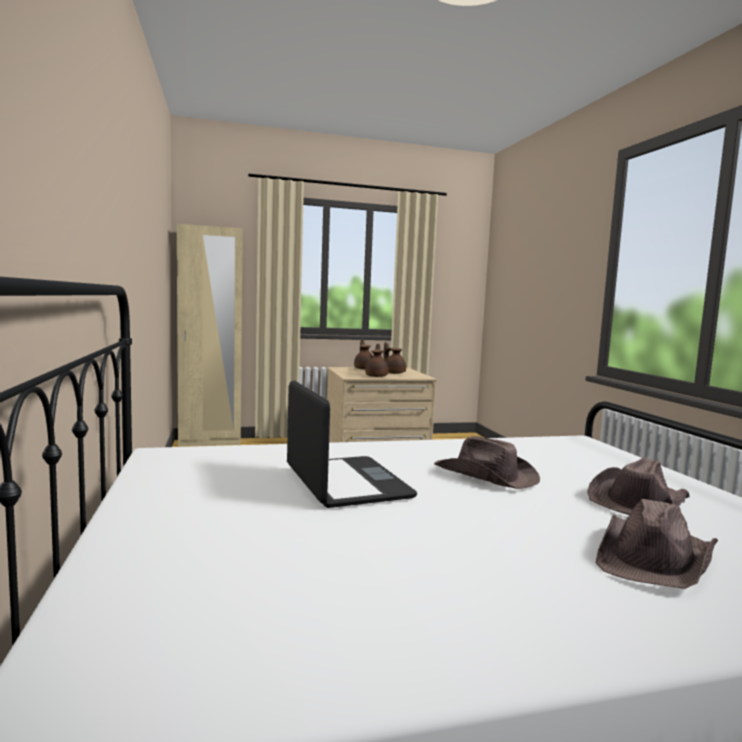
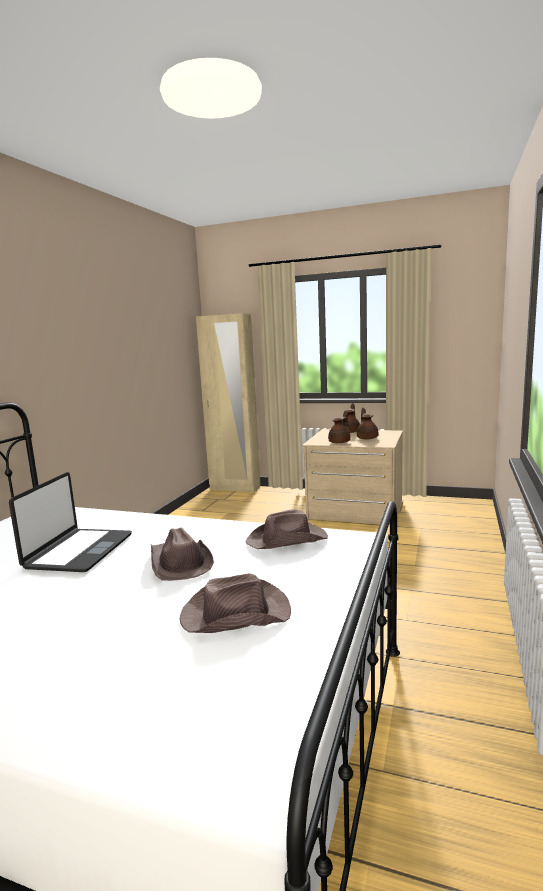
camera: 35 degrees right, 5 degrees up
brown hat [595,499,718,589] -> brown hat moved to [246,509,328,549]

